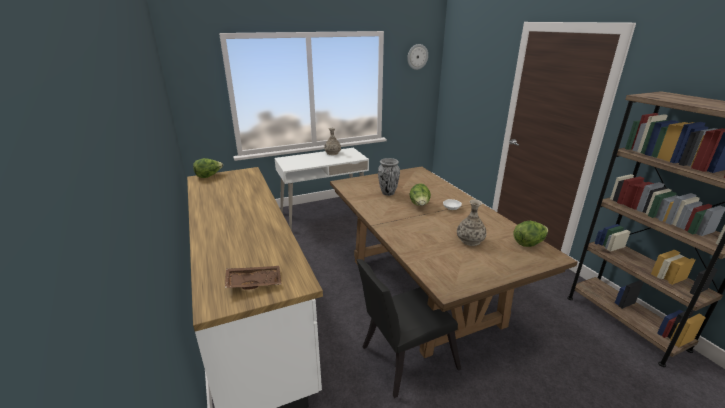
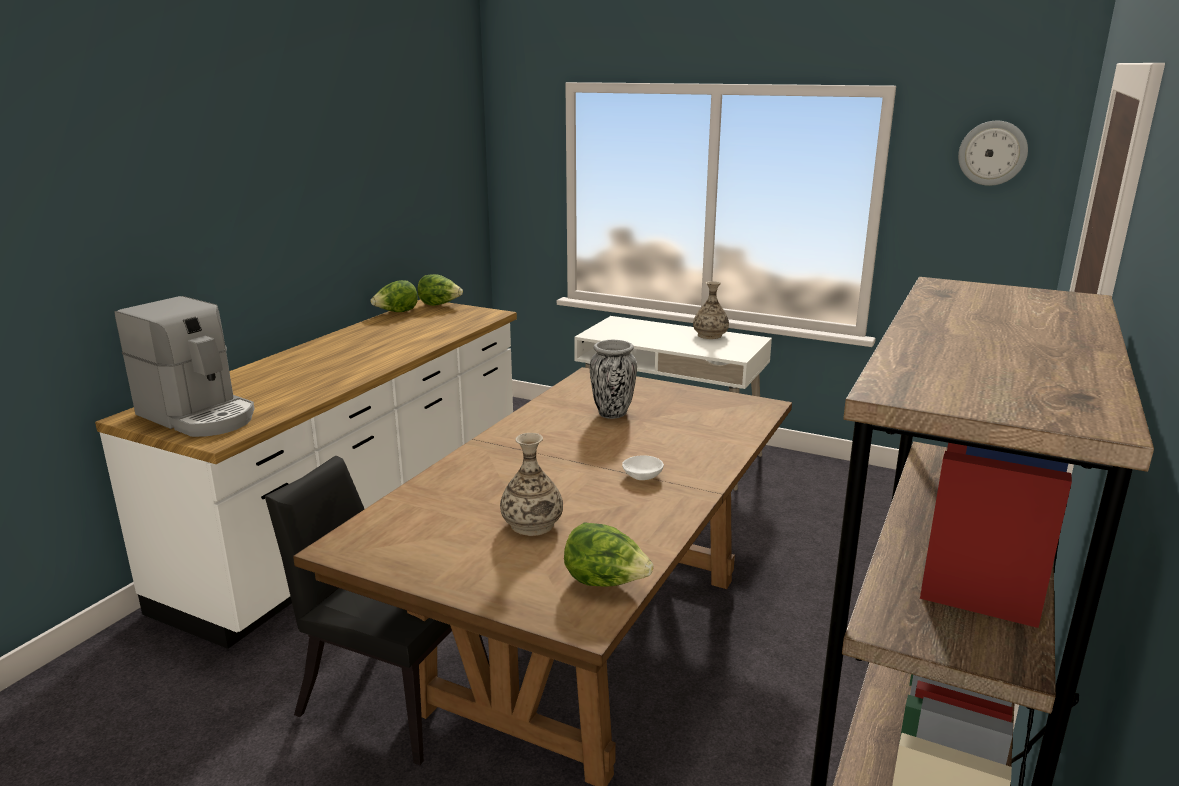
camera: 50 degrees right, 5 degrees down
brown tray [225,266,282,290] -> coffee machine [115,296,254,437]
lettuce [410,184,431,206] -> lettuce moved to [370,280,418,312]

